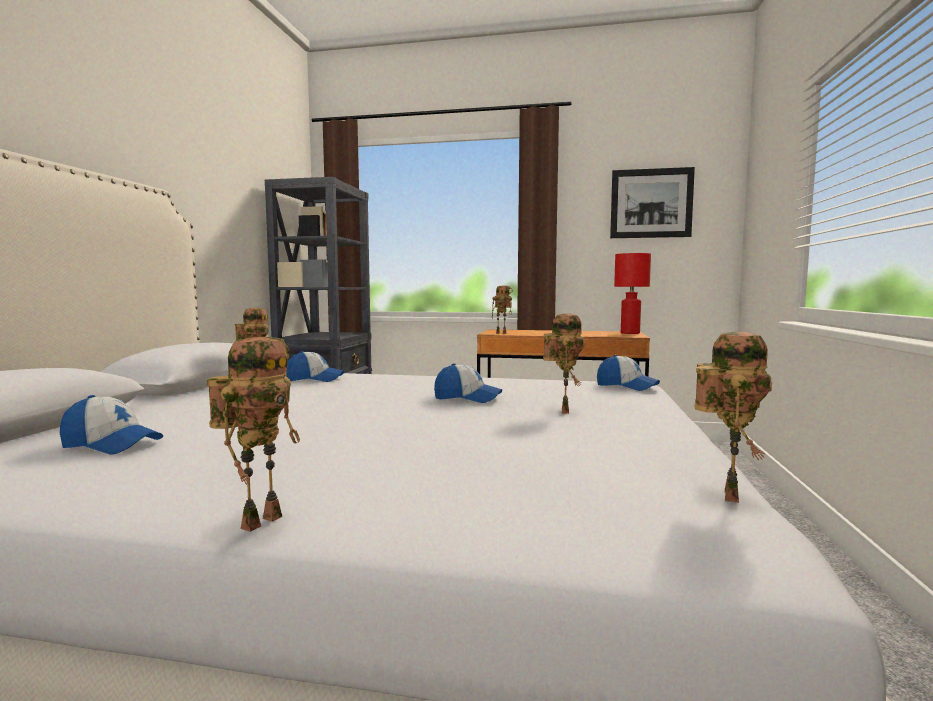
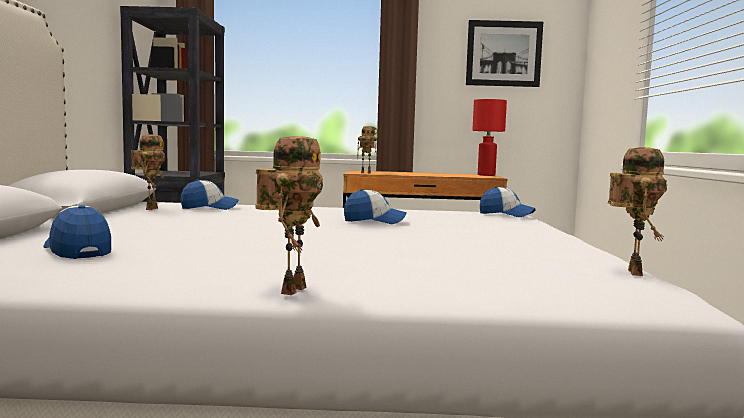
camera: 10 degrees left, 0 degrees up
cap [59,395,163,455] -> cap turned 135 degrees counterclockwise [44,205,111,259]
toy robot [543,313,585,414] -> none

